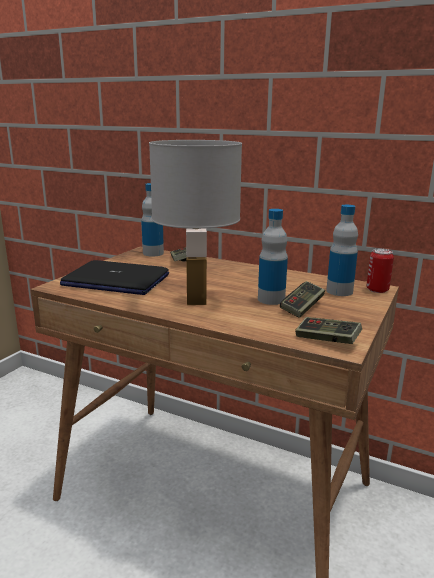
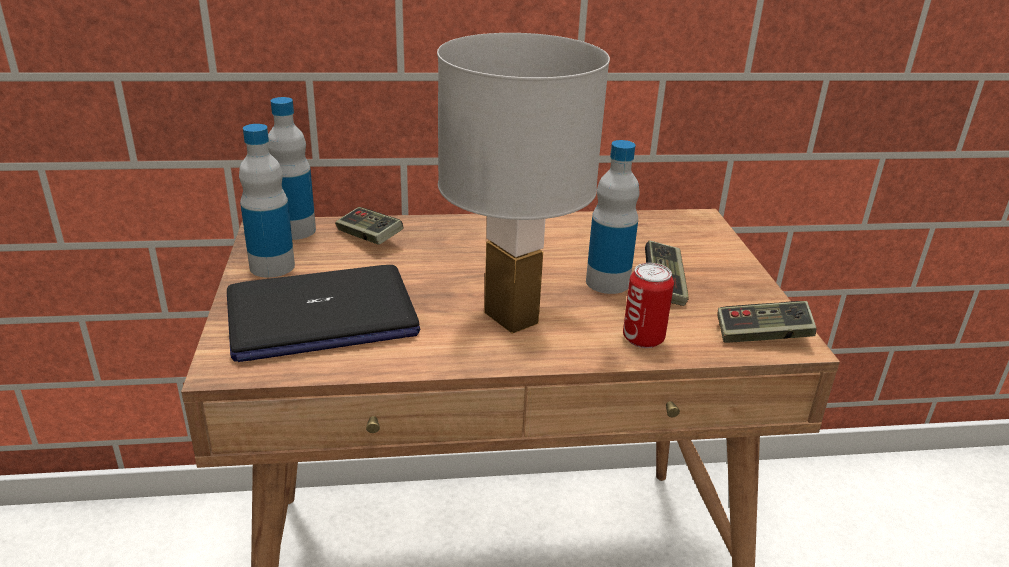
camera: 35 degrees left, 10 degrees up
bottle [326,205,358,296] -> bottle moved to [239,124,295,278]
can [366,249,394,293] -> can moved to [623,263,674,348]

